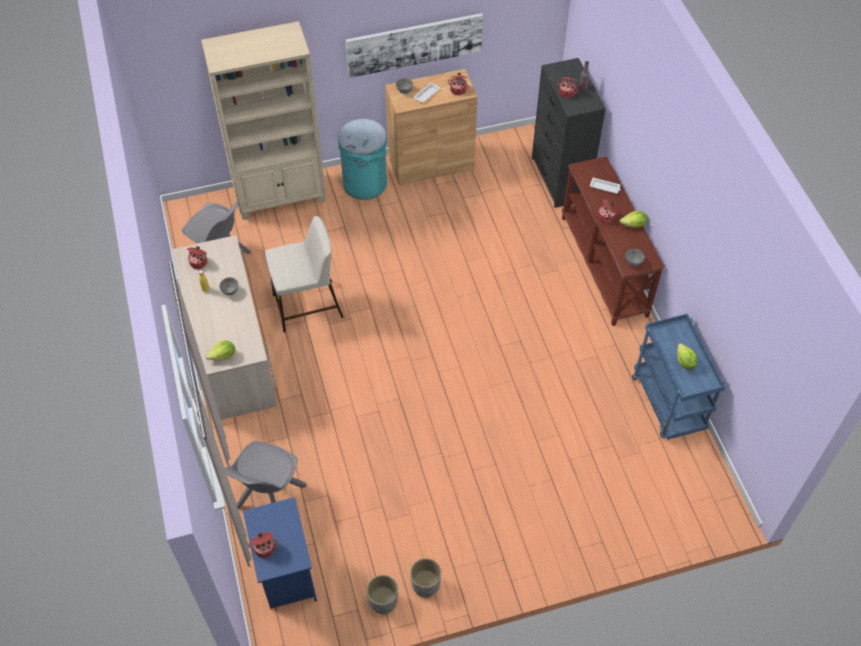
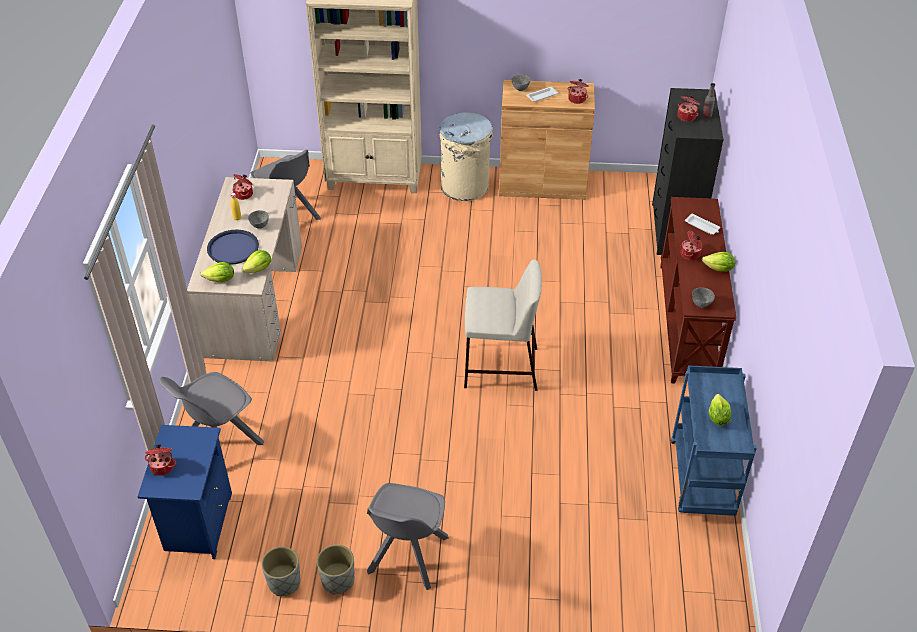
camera: 20 degrees right, 10 degrees down
beige stool [265,216,344,332] -> beige stool moved to [464,259,542,391]
turquoise trash can [338,119,387,200] -> beige trash can [440,112,493,201]
picture [346,13,483,78] -> none
none -> blue tray [207,229,259,265]
none -> lettuce [241,250,271,273]
none -> grey chair [367,483,449,590]

